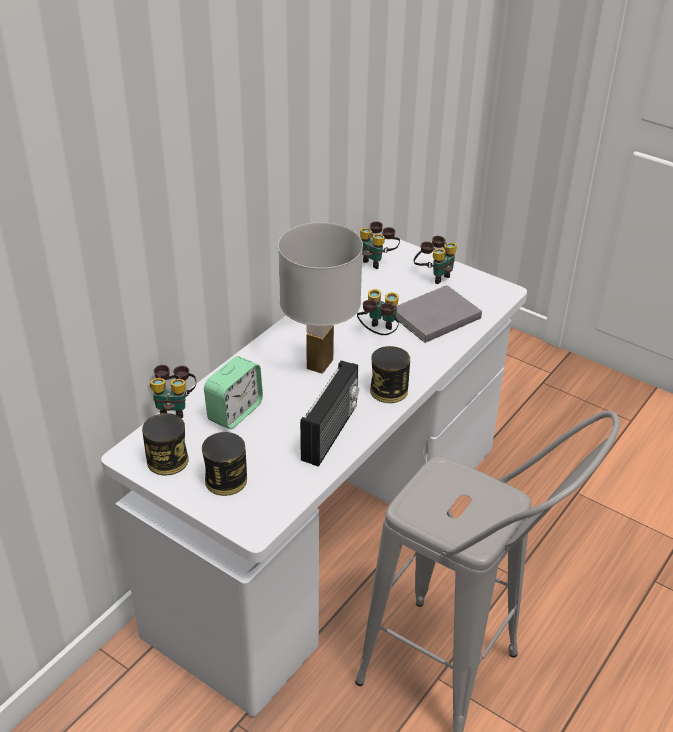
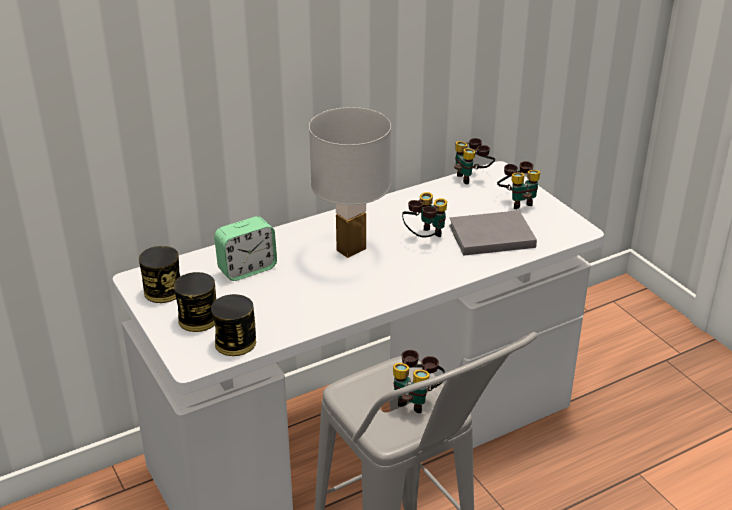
camera: 25 degrees right, 5 degrees down
binoculars [150,365,196,418] -> binoculars moved to [393,350,445,413]
radio [300,361,359,467] -> none
can [370,346,410,403] -> can moved to [211,294,256,356]

